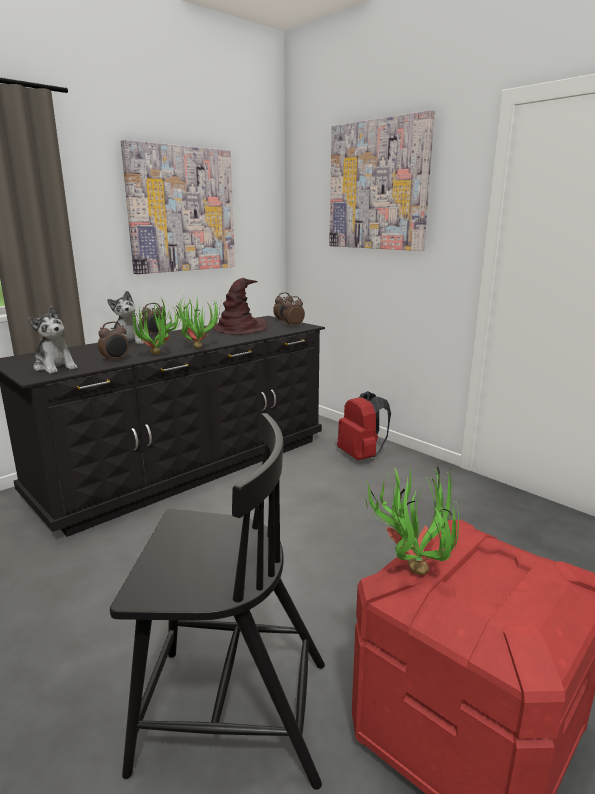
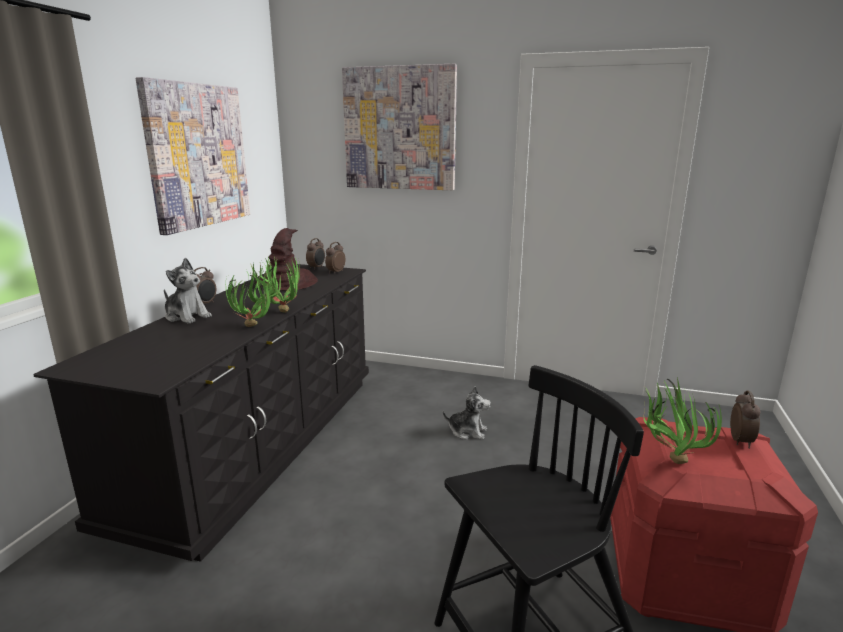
camera: 30 degrees left, 0 degrees up
plush toy [28,306,78,374] -> plush toy moved to [443,386,491,440]
alarm clock [98,322,129,363] -> alarm clock moved to [730,391,761,449]
red backpack [337,391,391,460] -> none

